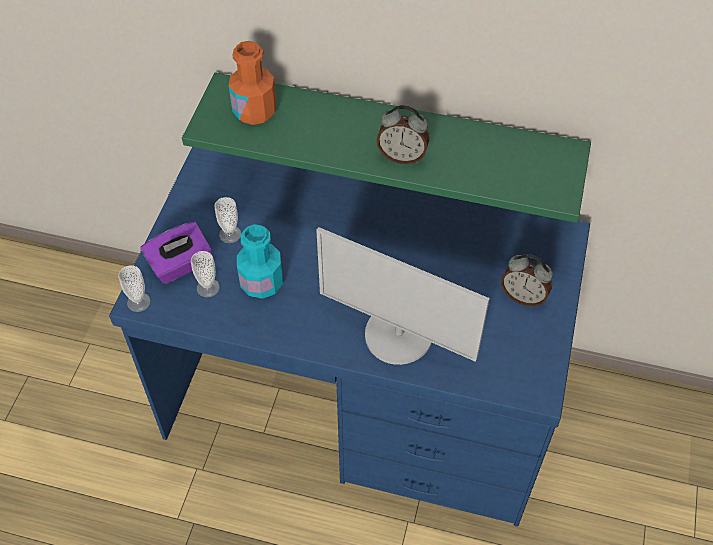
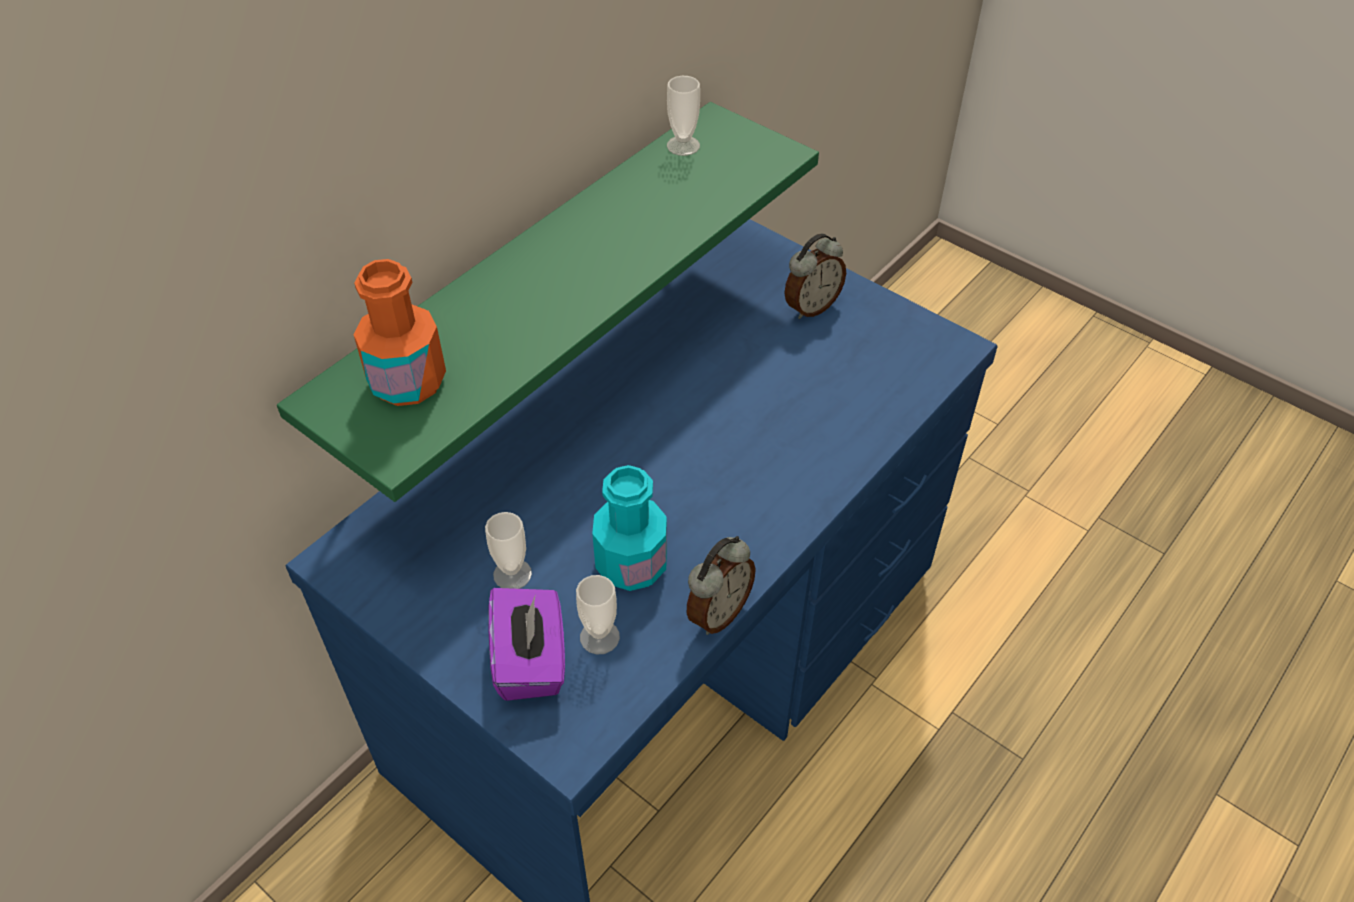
camera: 65 degrees left, 5 degrees down
cup [118,265,151,312] -> cup moved to [667,76,700,156]
monitor [316,227,490,365] -> none
alarm clock [377,105,429,164] -> alarm clock moved to [687,536,756,635]

